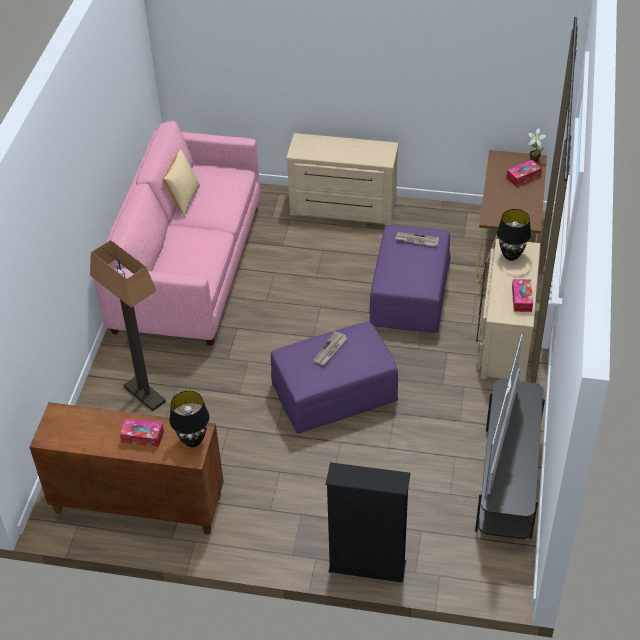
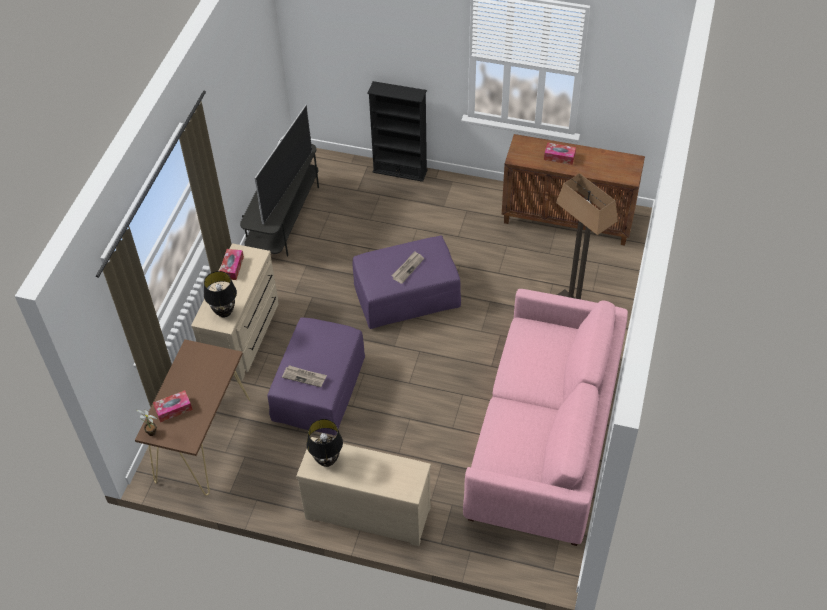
camera: 175 degrees left, 5 degrees up
pillow [163,149,200,216] -> none
black table lamp [169,391,210,447] -> black table lamp moved to [306,419,343,467]

